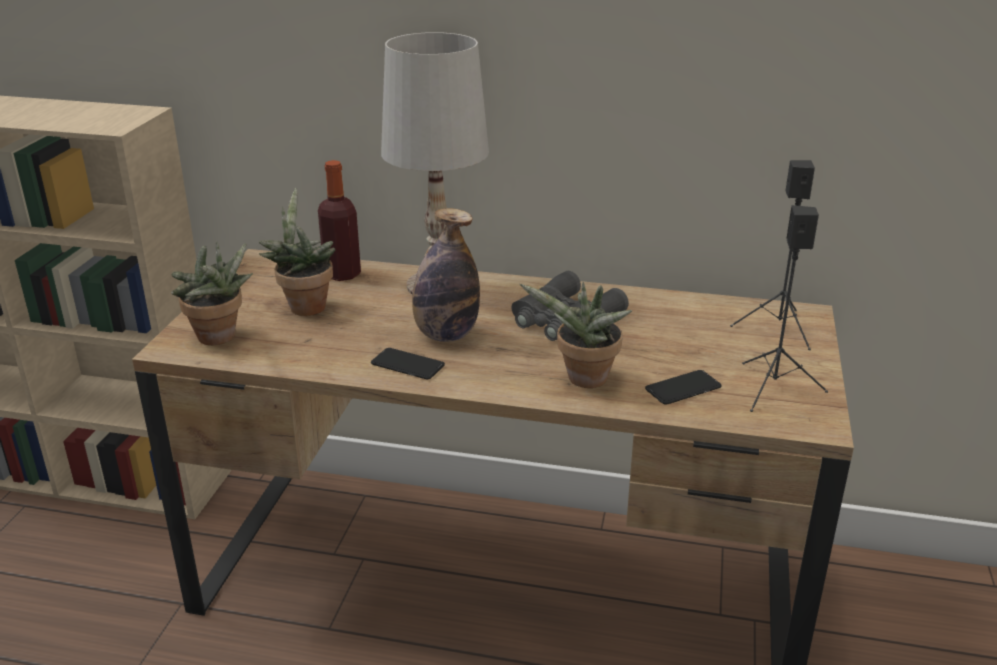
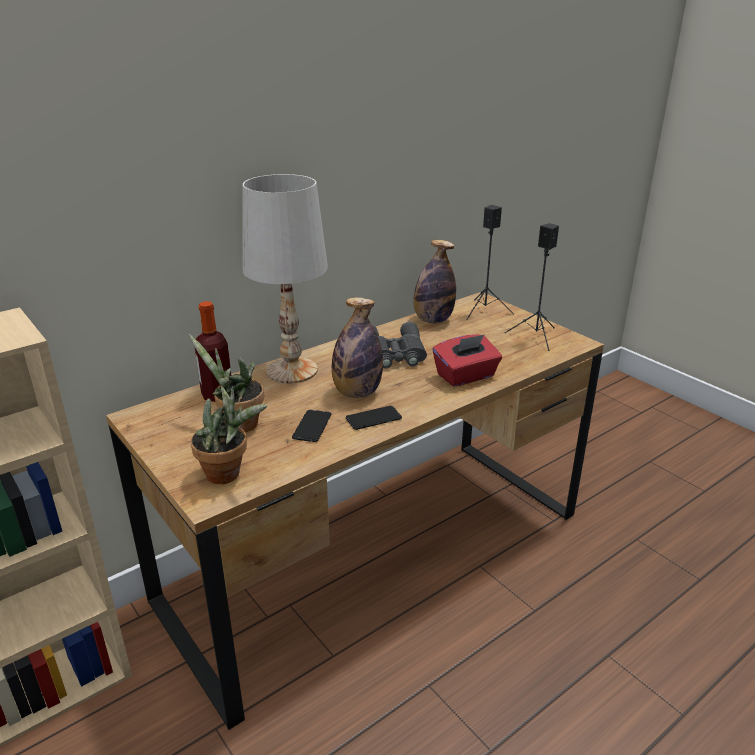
camera: 50 degrees left, 0 degrees up
potted plant [520,282,632,388] -> red tissue box [433,334,502,387]
phone [645,370,722,405] -> phone moved to [292,410,332,442]
none -> bottle [414,240,456,324]

